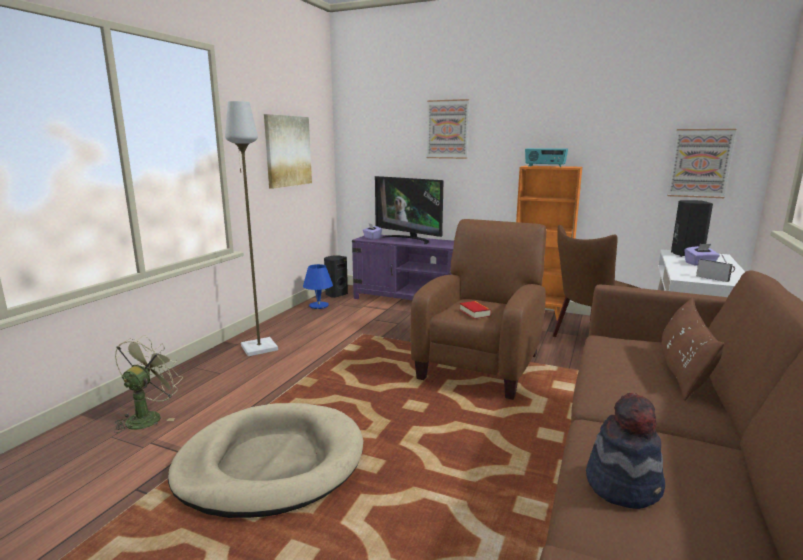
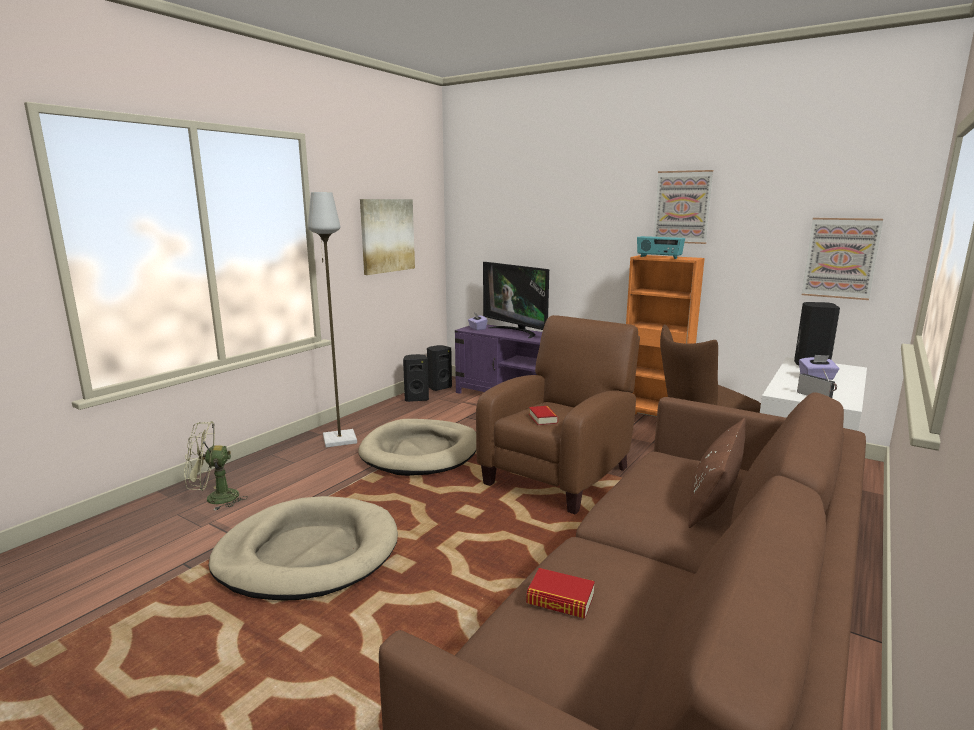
camera: 10 degrees right, 0 degrees up
green fan [114,335,183,433] -> green fan turned 135 degrees counterclockwise [184,421,248,510]
blue table lamp [303,264,333,309] -> black speaker [403,354,429,402]
picture [426,99,469,159] -> picture moved to [653,170,714,244]
hat [586,393,665,509] -> book [526,568,595,619]
none -> beige dog bed [358,419,476,476]

